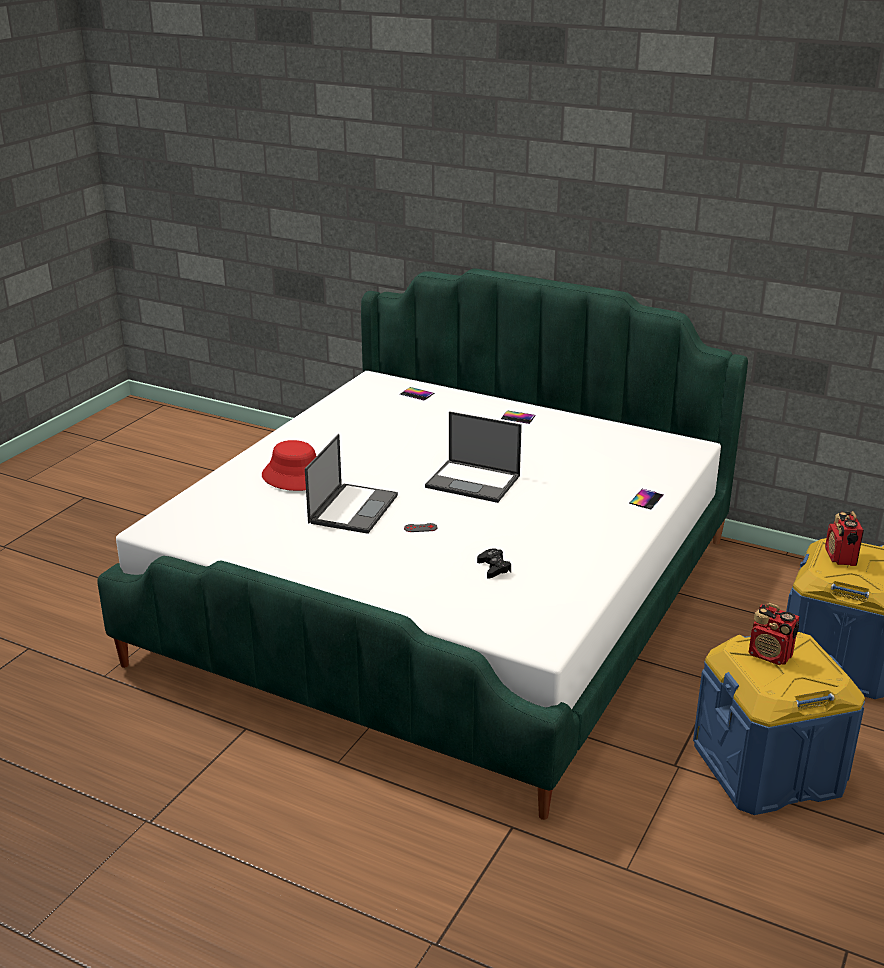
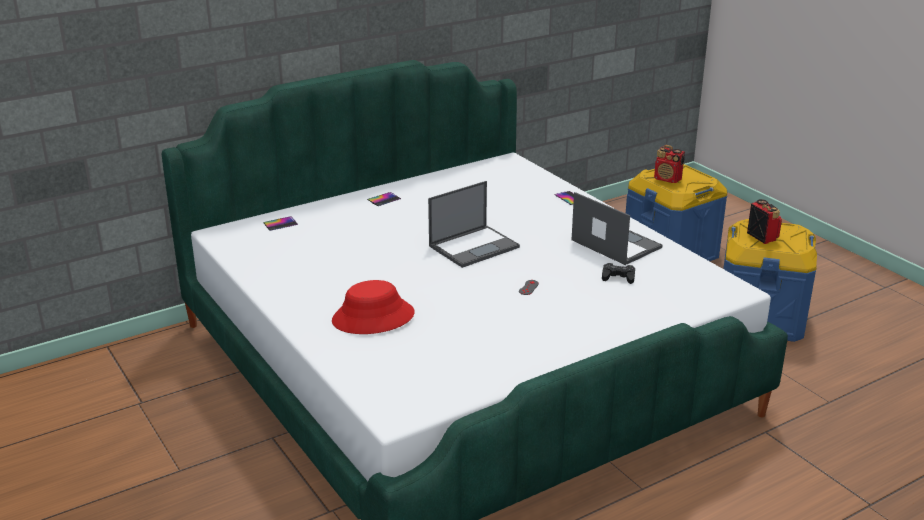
camera: 60 degrees left, 0 degrees up
laptop [305,434,398,534] -> laptop moved to [571,192,662,265]
radio [749,603,800,665] -> radio turned 90 degrees counterclockwise [747,199,782,244]

